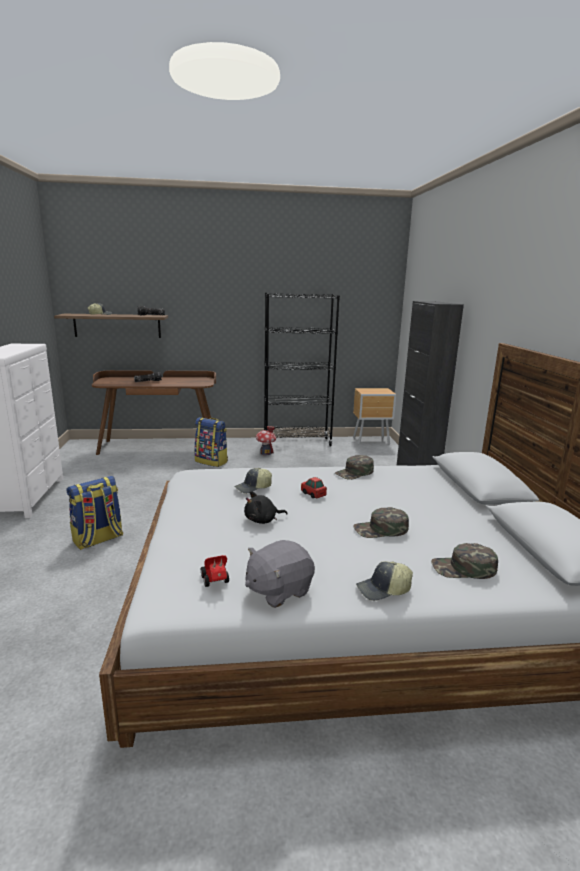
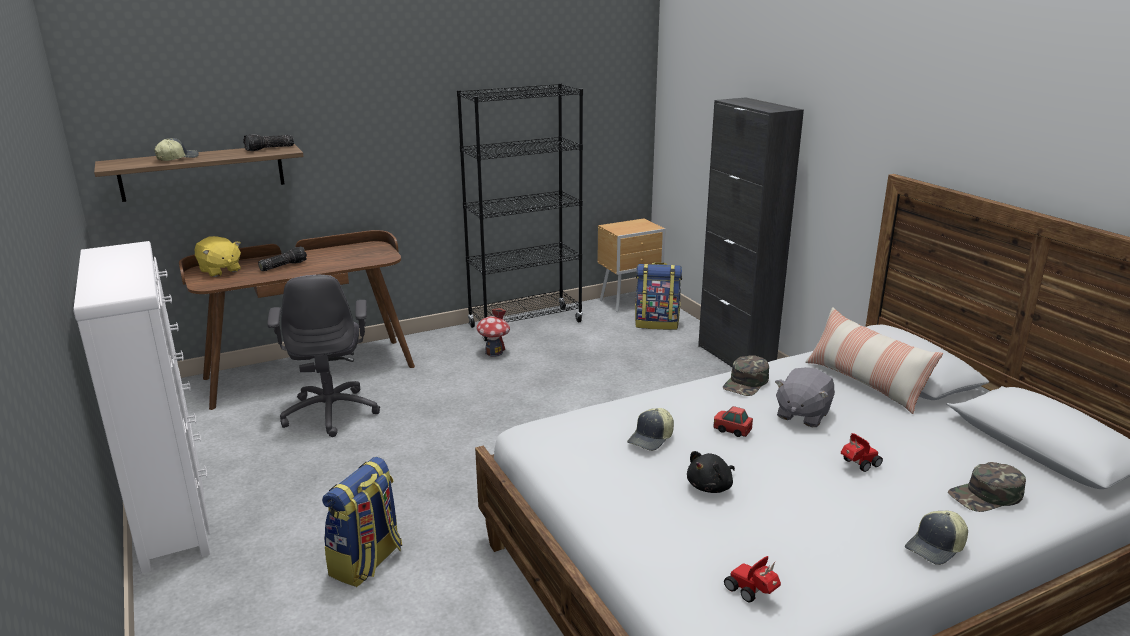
camera: 20 degrees left, 5 degrees up
backpack [194,417,228,467] -> backpack moved to [635,262,682,330]
grey plush toy [245,540,315,608] -> grey plush toy moved to [775,367,835,427]
green cap [353,507,409,538] -> toy car [841,433,883,472]
none -> yellow plush toy [195,236,241,277]
none -> grey office chair [267,275,380,437]
none -> pillow [805,307,943,414]

